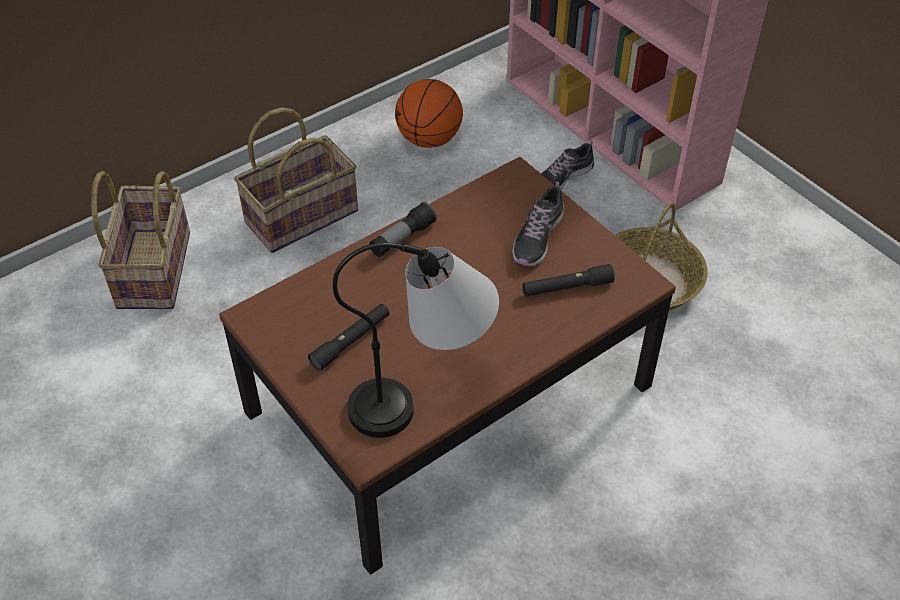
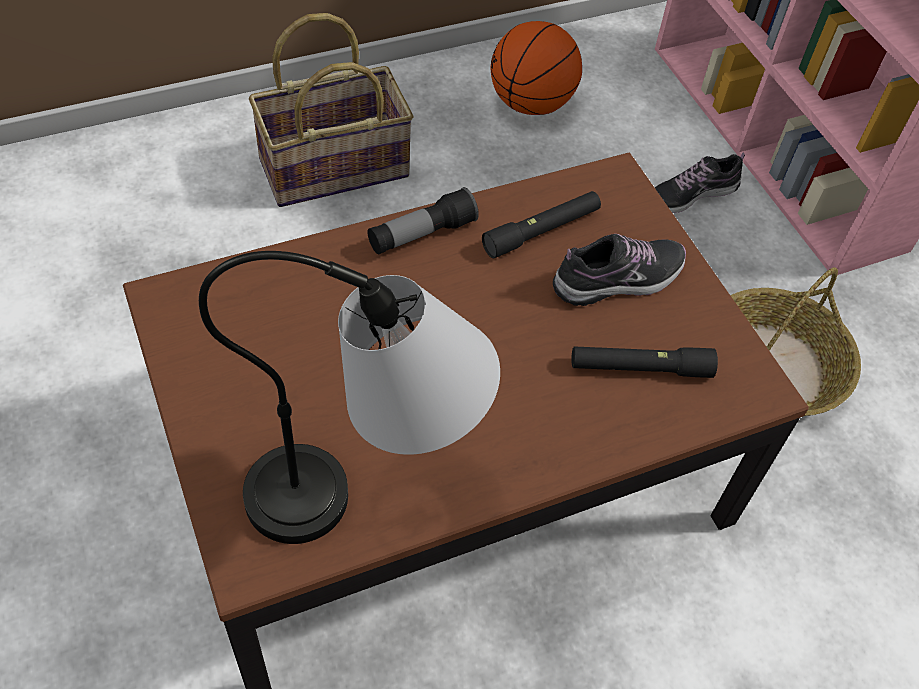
camera: 10 degrees right, 5 degrees up
basket [91,171,190,309] -> none
black flashlight [308,304,389,371] -> black flashlight moved to [482,191,601,258]
shoe [512,181,564,266] -> shoe turned 150 degrees counterclockwise [553,234,686,306]

